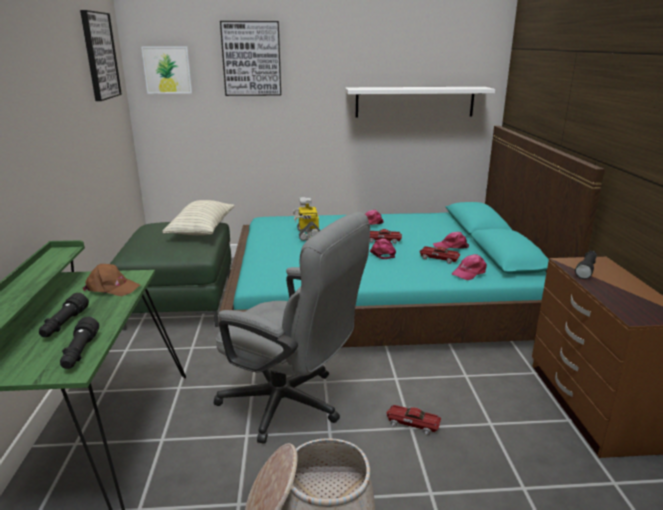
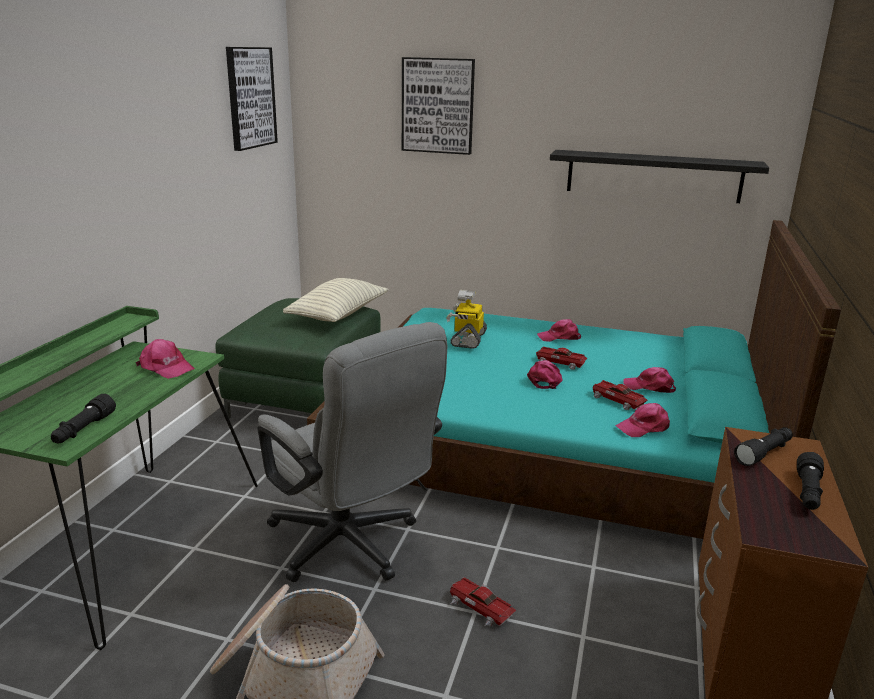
camera: 20 degrees right, 0 degrees up
black flashlight [39,293,89,337] -> black flashlight moved to [797,452,824,510]
brown cap [83,264,140,296] -> pink cap [136,339,195,379]
picture [141,46,192,94] -> none
white shelf [345,87,495,118] -> black shelf [550,150,769,203]

